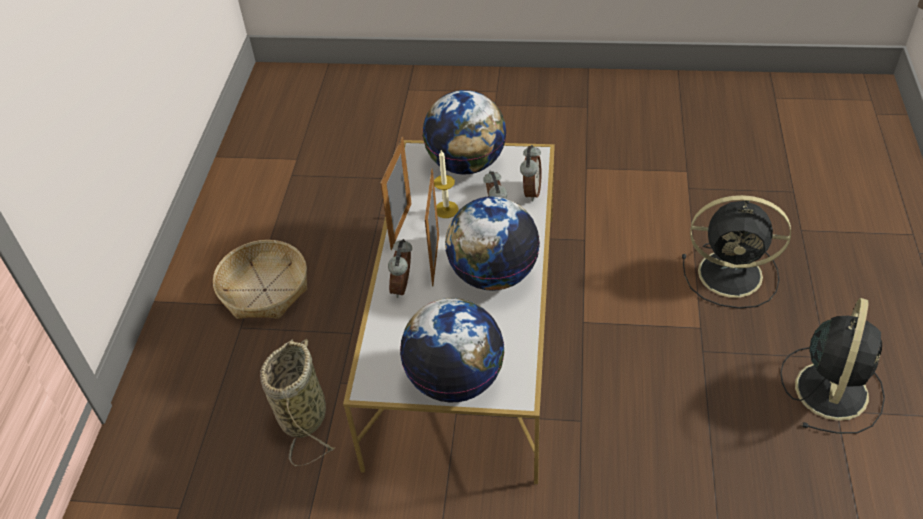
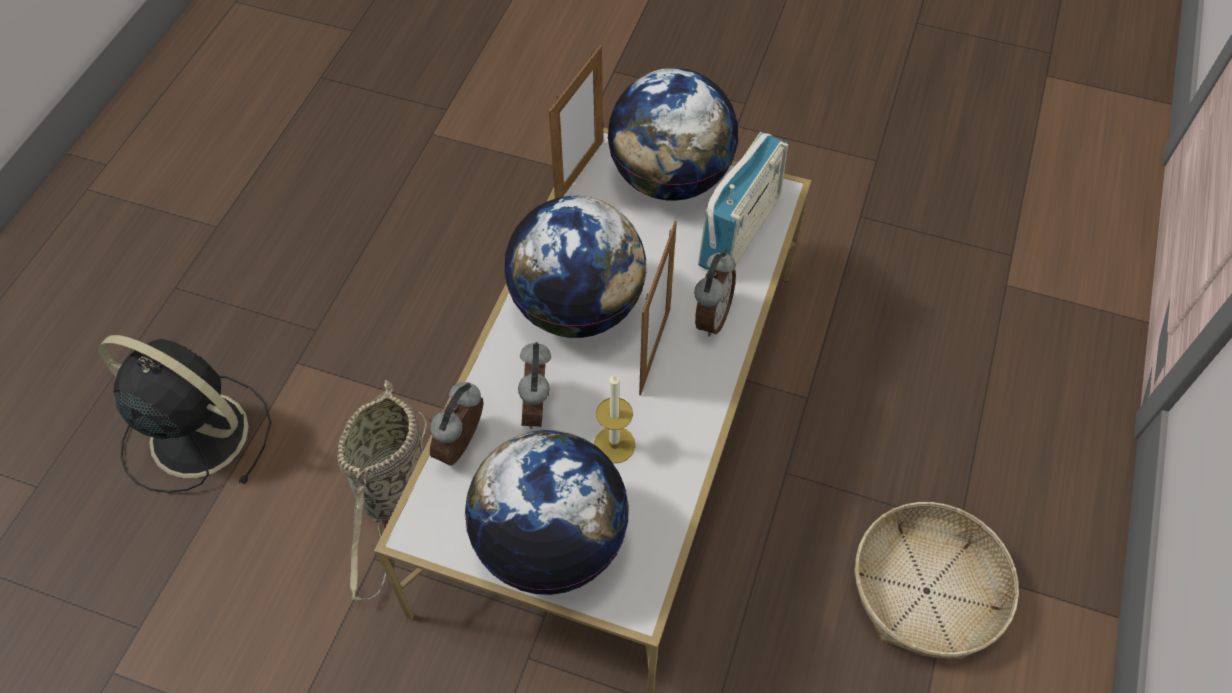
camera: 170 degrees left, 10 degrees up
basket [260,339,336,467] -> basket moved to [338,380,427,600]
picture frame [380,137,412,250] -> picture frame moved to [549,45,603,199]
black fan [780,298,885,434] -> none
none -> radio [698,132,788,270]

